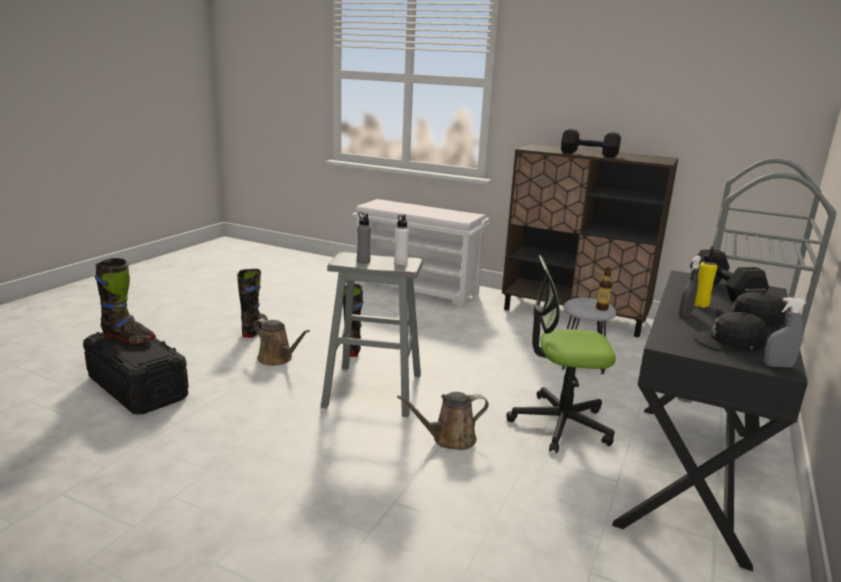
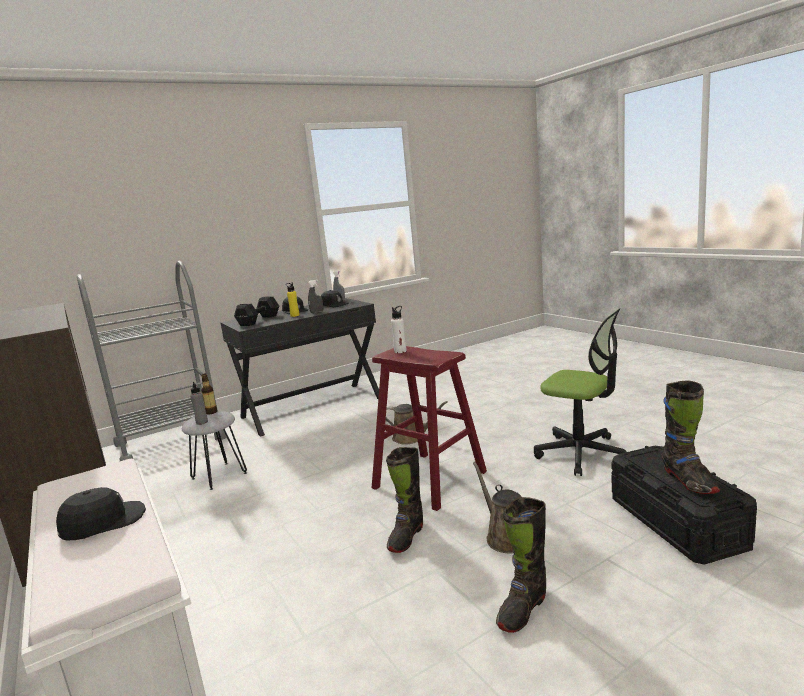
camera: 145 degrees left, 5 degrees down
black boot [95,258,155,344] -> black boot turned 150 degrees counterclockwise [661,380,720,494]
grey stool [321,252,423,417] -> red stool [372,346,487,511]
grey bottle [357,212,371,264] -> grey bottle moved to [190,382,208,425]
office chair [506,255,616,453] -> office chair moved to [534,308,626,476]
black dumbbell [561,129,621,158] -> none
none -> black cap [56,487,146,541]

